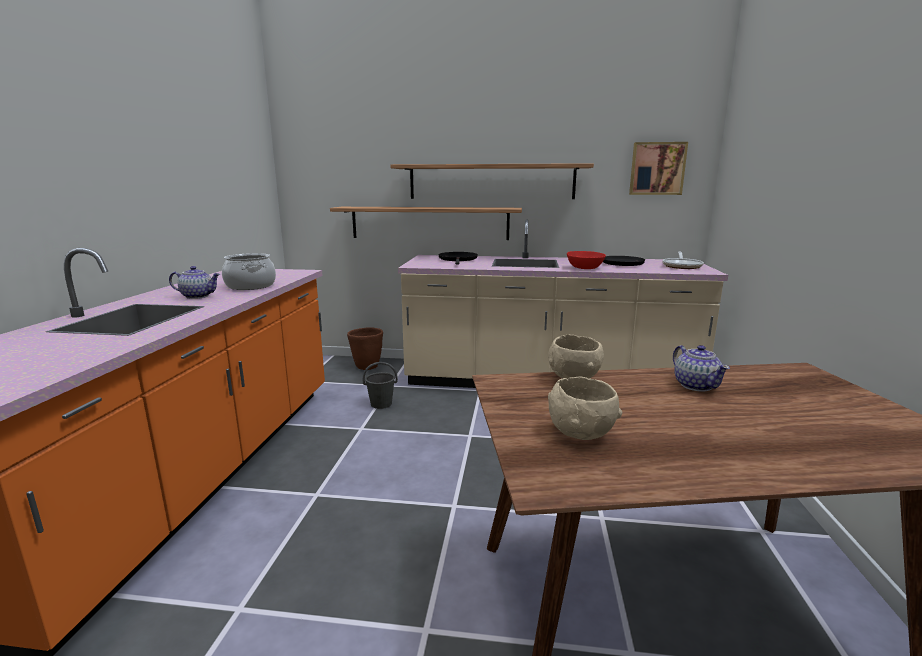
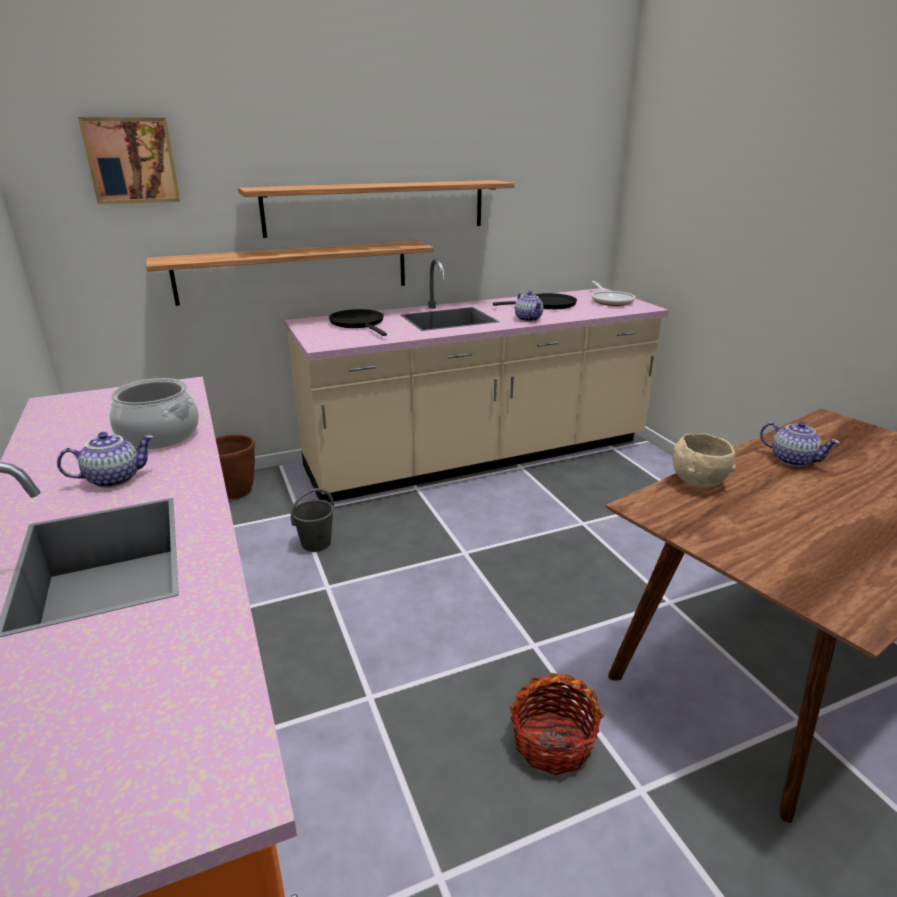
camera: 30 degrees left, 10 degrees up
beige bowl [548,376,622,440] -> none
red bowl [567,251,606,269] -> teapot [515,291,543,322]
picture [629,142,688,195] -> picture moved to [78,117,180,204]
none -> basket [510,673,604,776]

